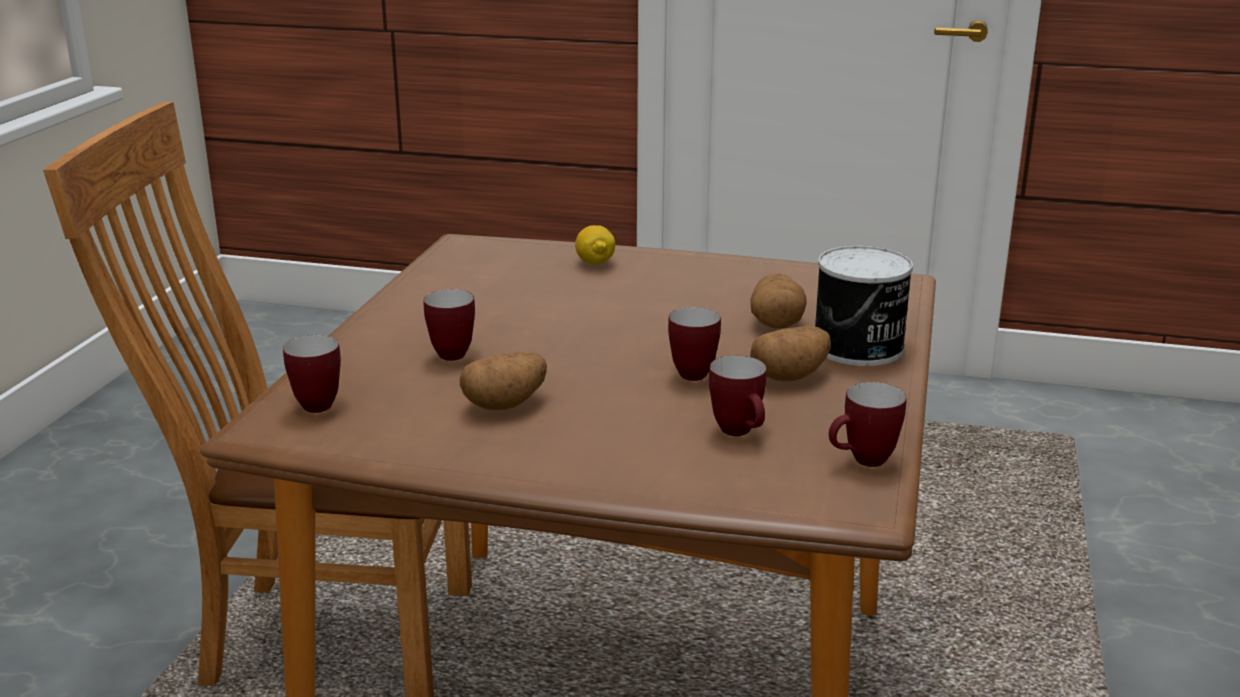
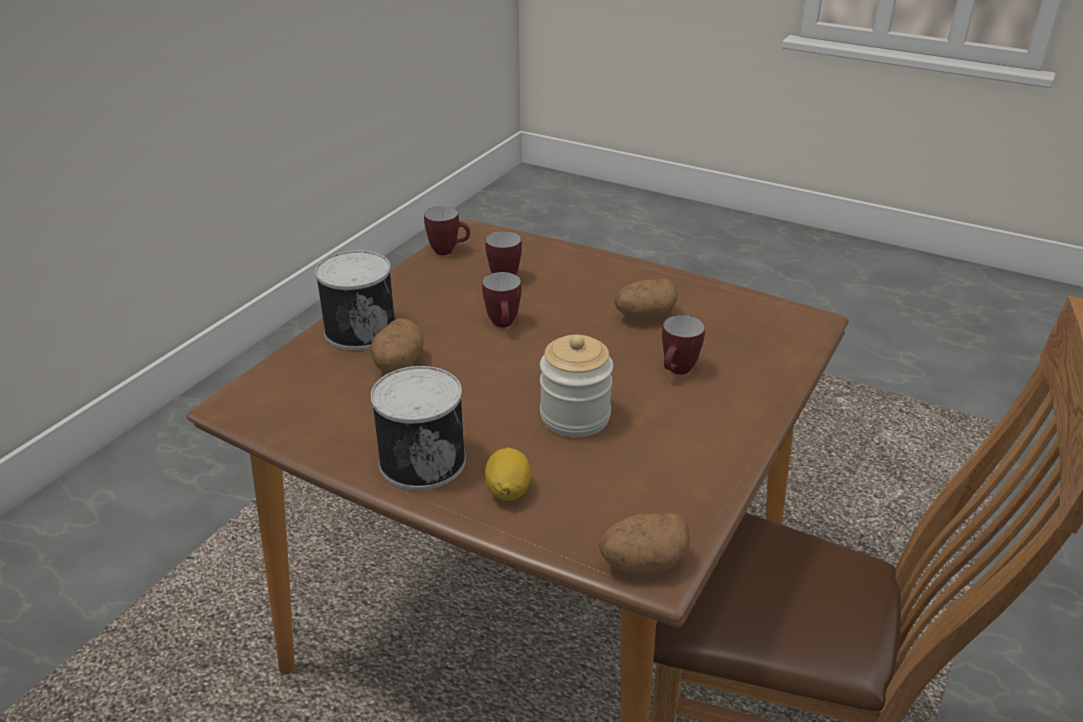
camera: 165 degrees left, 10 degrees up
mug [283,335,341,413] -> none
potato [750,326,831,381] -> potato moved to [599,513,690,574]
none -> can [370,366,466,491]
none -> jar [540,335,613,437]

